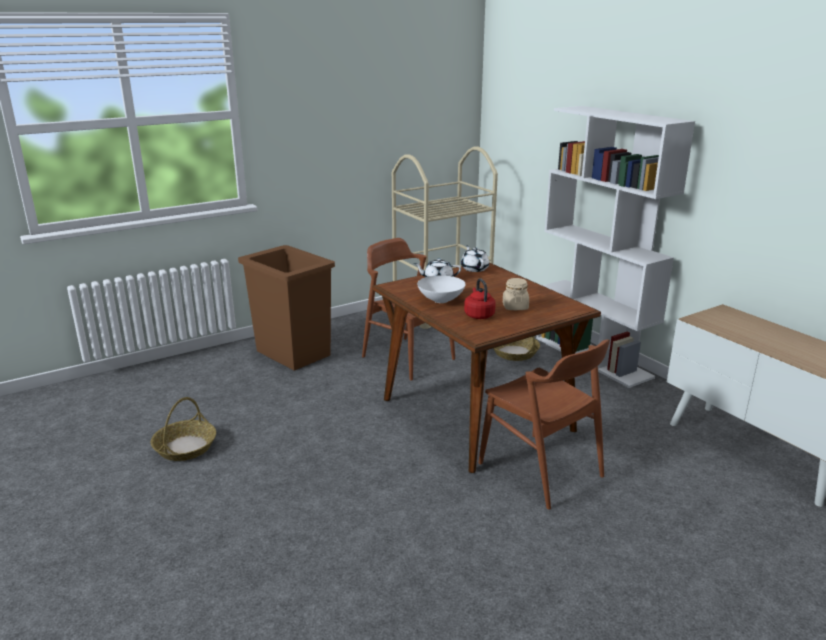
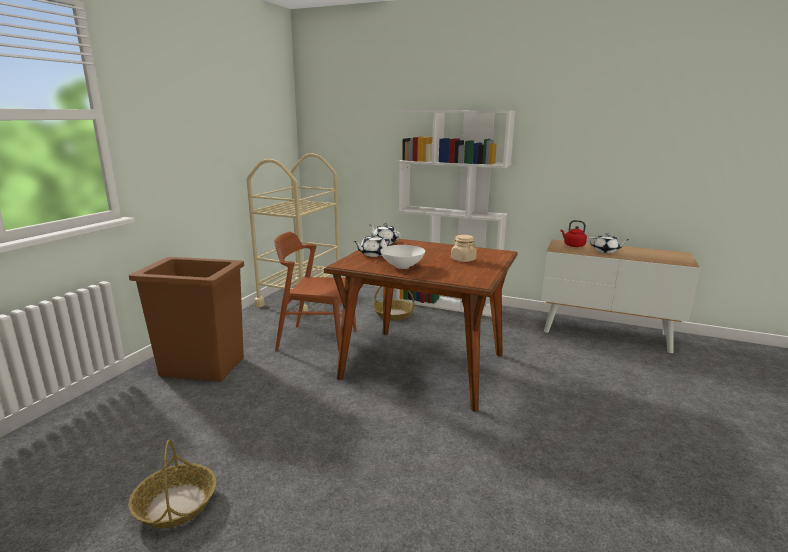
camera: 35 degrees left, 5 degrees down
red kettle [464,278,496,319] -> red kettle moved to [561,220,587,247]
brown chair [478,340,610,509] -> none
none -> white teapot [588,233,629,253]

